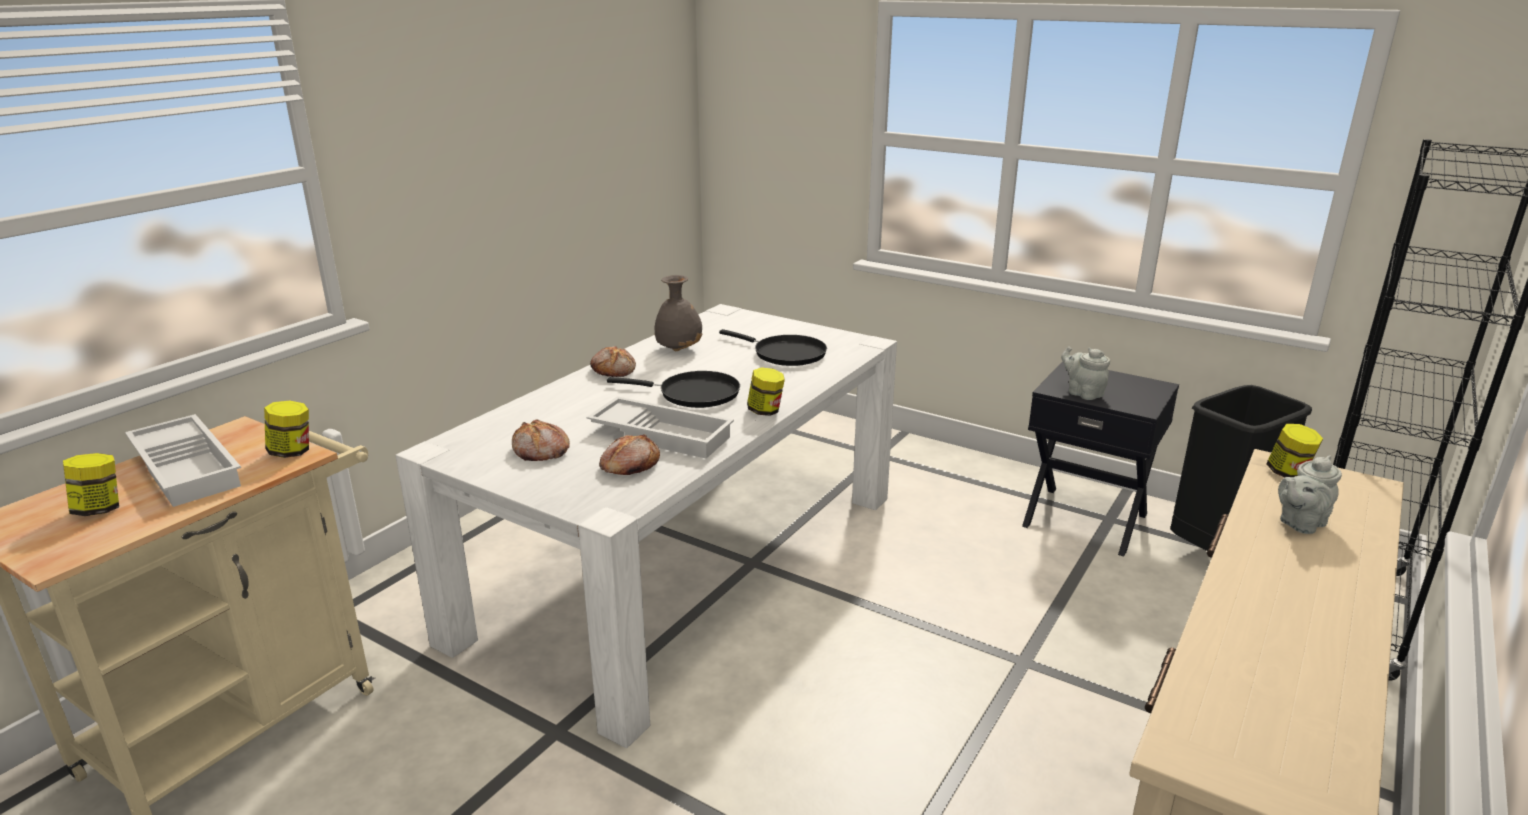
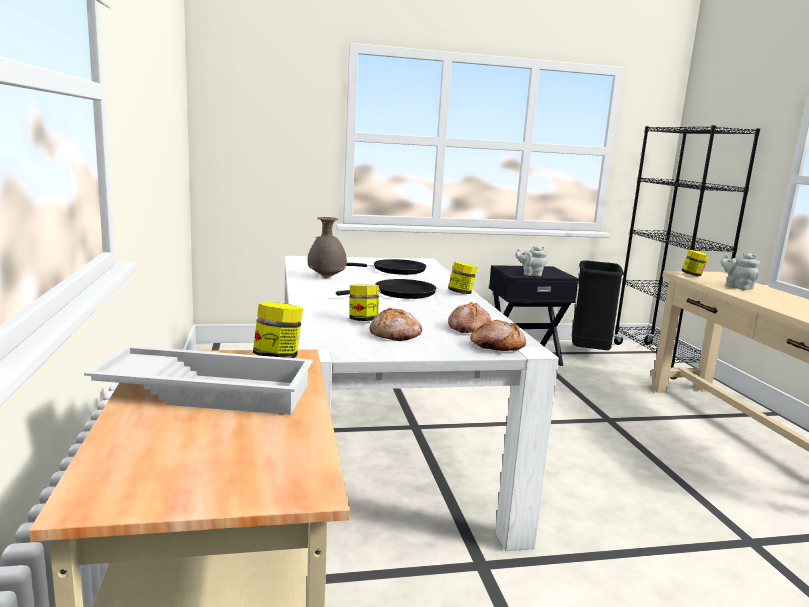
camera: 45 degrees left, 10 degrees down
jar [63,453,119,516] -> jar moved to [349,284,379,321]
white tray [587,396,734,459] -> none
bread [590,346,636,377] -> bread moved to [470,320,526,351]
grey teapot [1278,455,1342,534] -> grey teapot turned 135 degrees clockwise [721,253,760,290]

